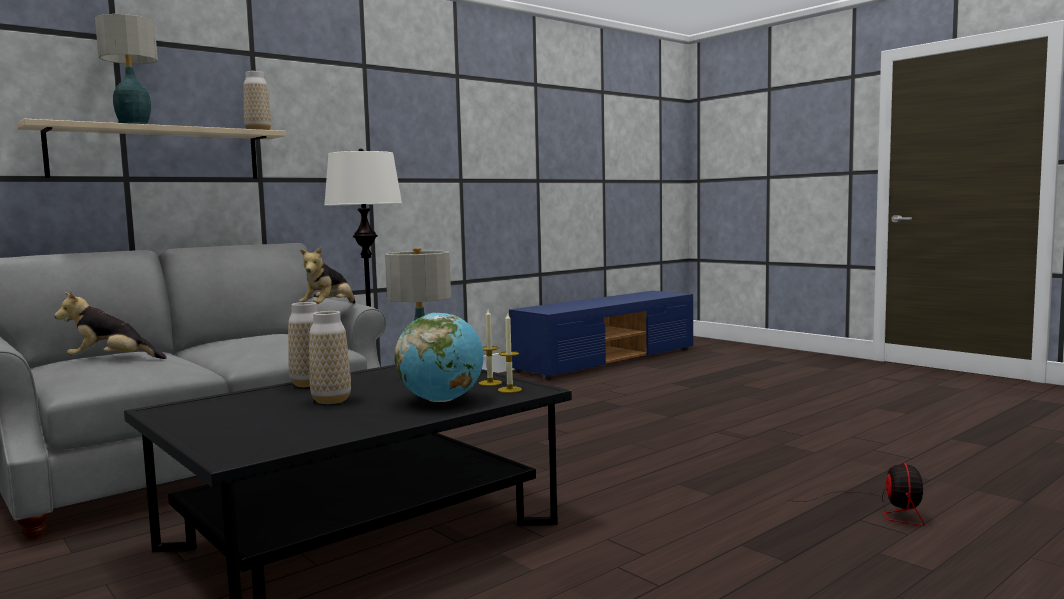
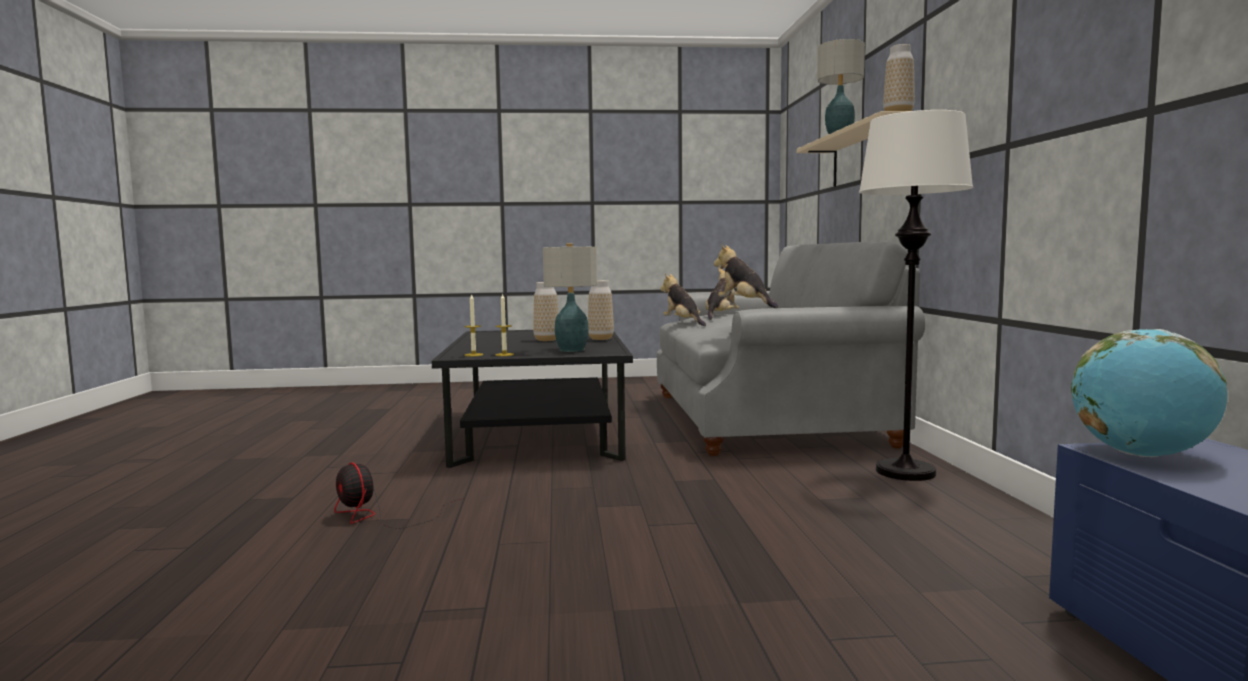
camera: 125 degrees right, 0 degrees up
globe [395,313,484,402] -> globe moved to [1071,329,1227,457]
fan [788,463,925,526] -> fan moved to [334,462,464,529]
none -> plush toy [660,273,706,326]

